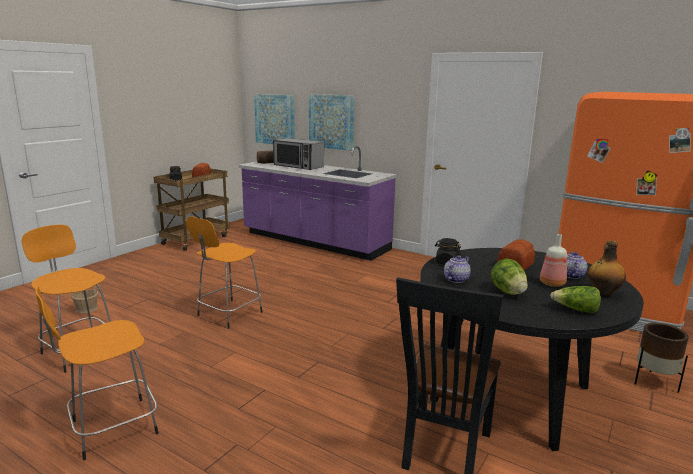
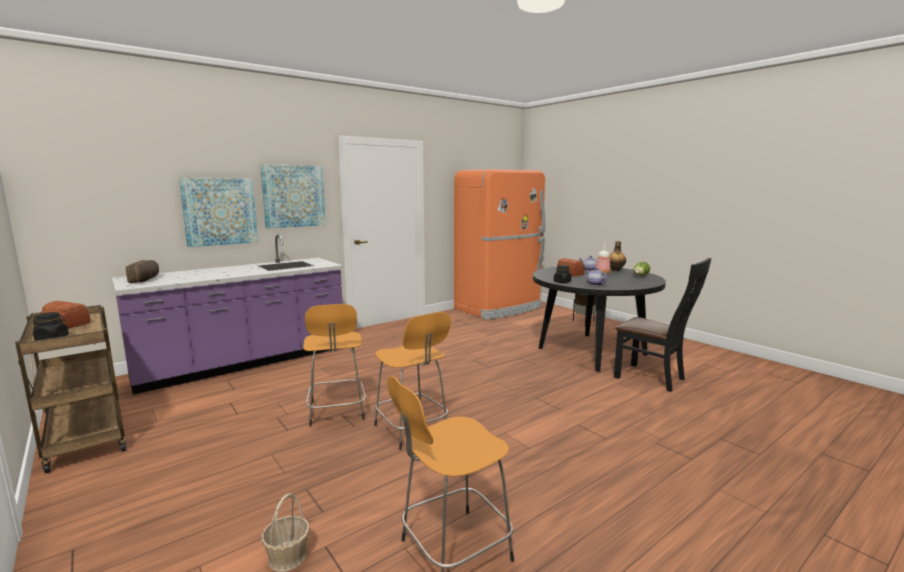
camera: 70 degrees left, 5 degrees down
orange stool [35,286,159,460] -> orange stool moved to [303,304,366,427]
picture [254,94,295,144] -> picture moved to [260,164,326,228]
microwave [273,138,324,170] -> none
lettuce [491,259,528,295] -> none

